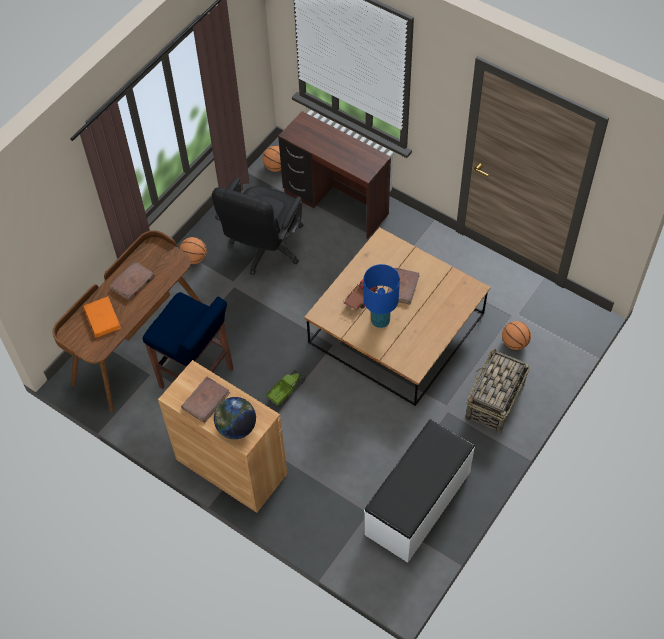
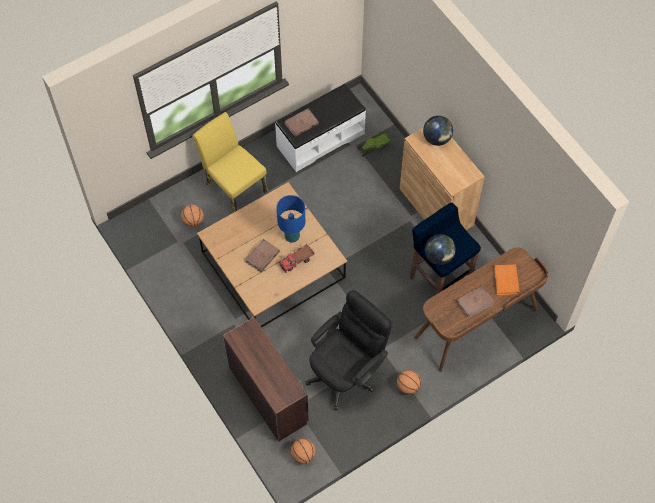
camera: 160 degrees left, 5 degrees up
brown book [181,377,230,423] -> brown book moved to [284,108,319,137]
toy truck [266,370,306,405] -> toy truck moved to [357,132,391,156]
basket [465,349,530,434] -> yellow chair [192,112,267,213]
none -> globe [425,234,456,265]

